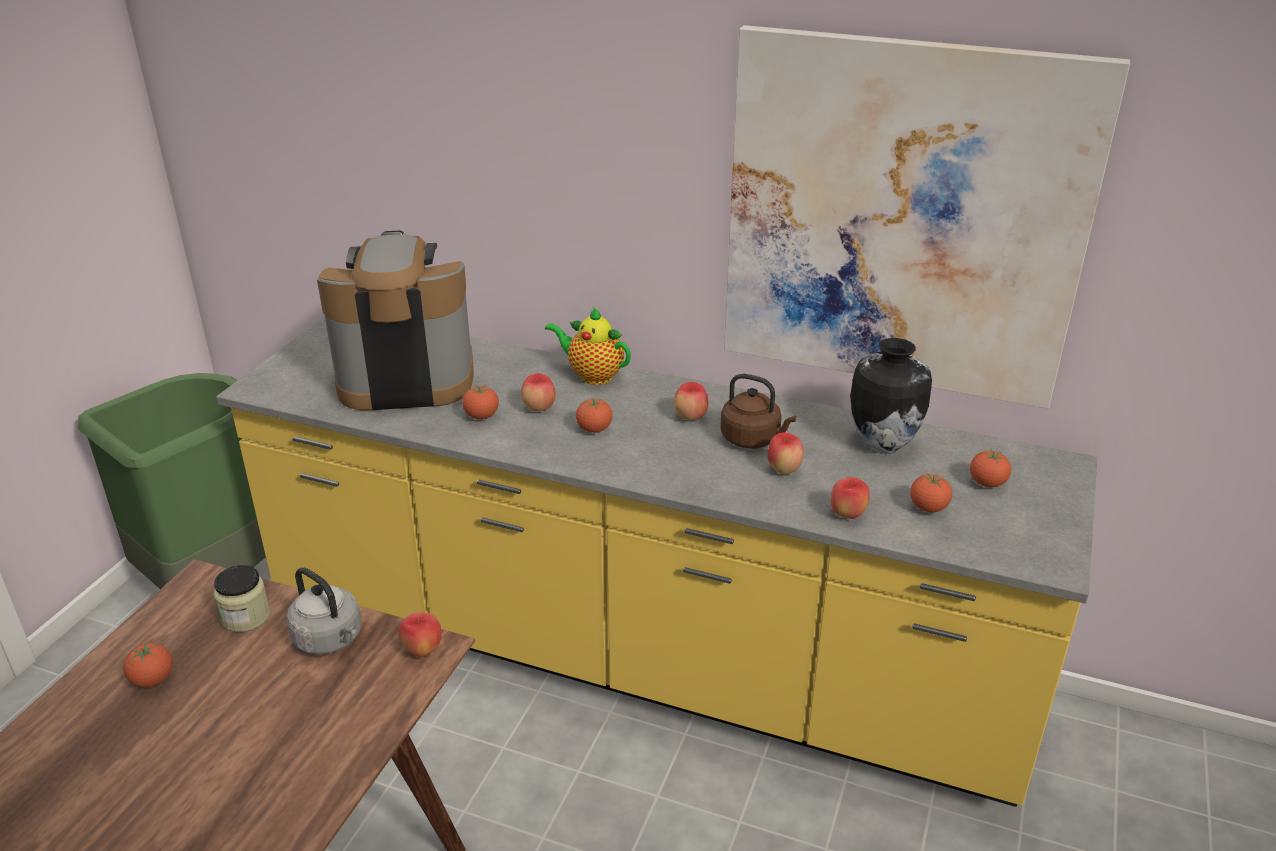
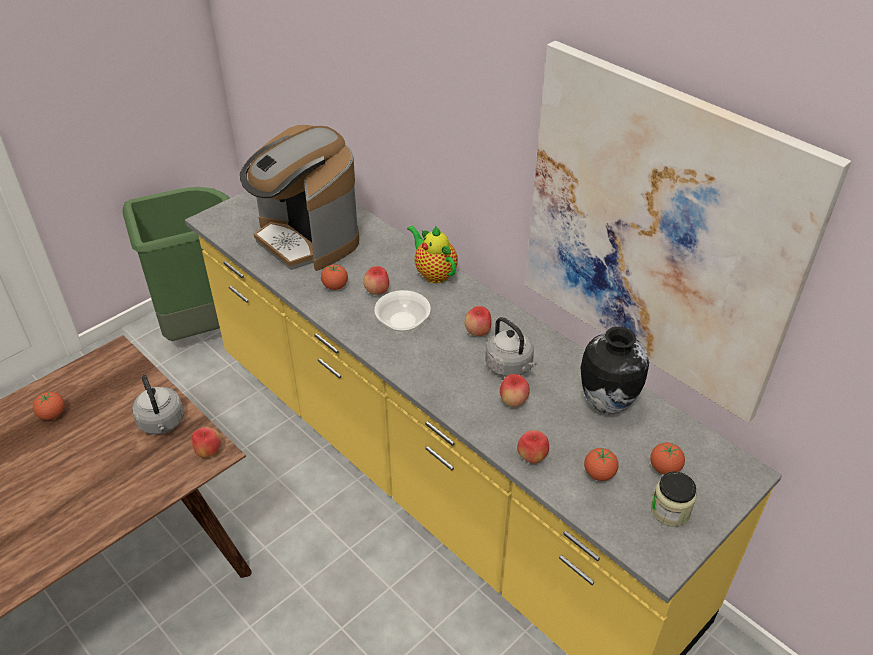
camera: 25 degrees right, 10 degrees up
jar [214,565,270,632] -> jar moved to [651,471,697,527]
coffee machine [317,231,474,411] -> coffee machine turned 150 degrees counterclockwise [240,125,359,271]
tomato [576,398,613,433] -> bowl [374,290,431,331]
brown kettle [720,374,797,449] -> grey kettle [485,317,537,377]

